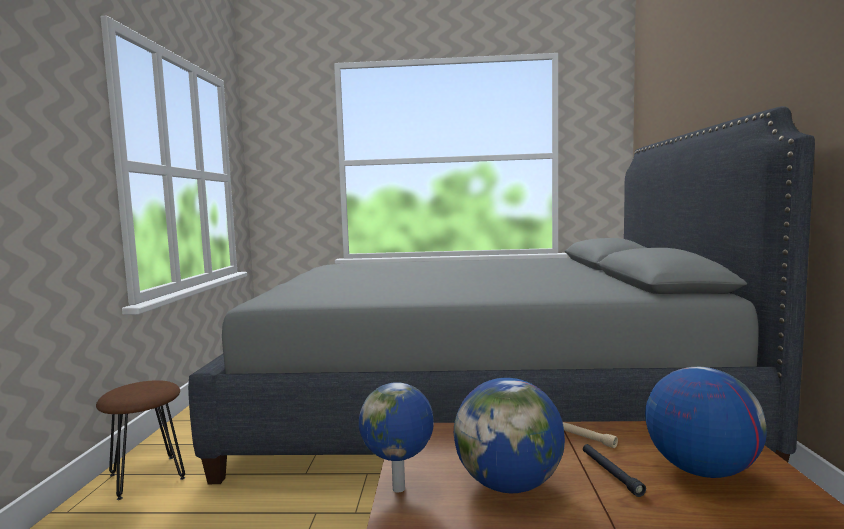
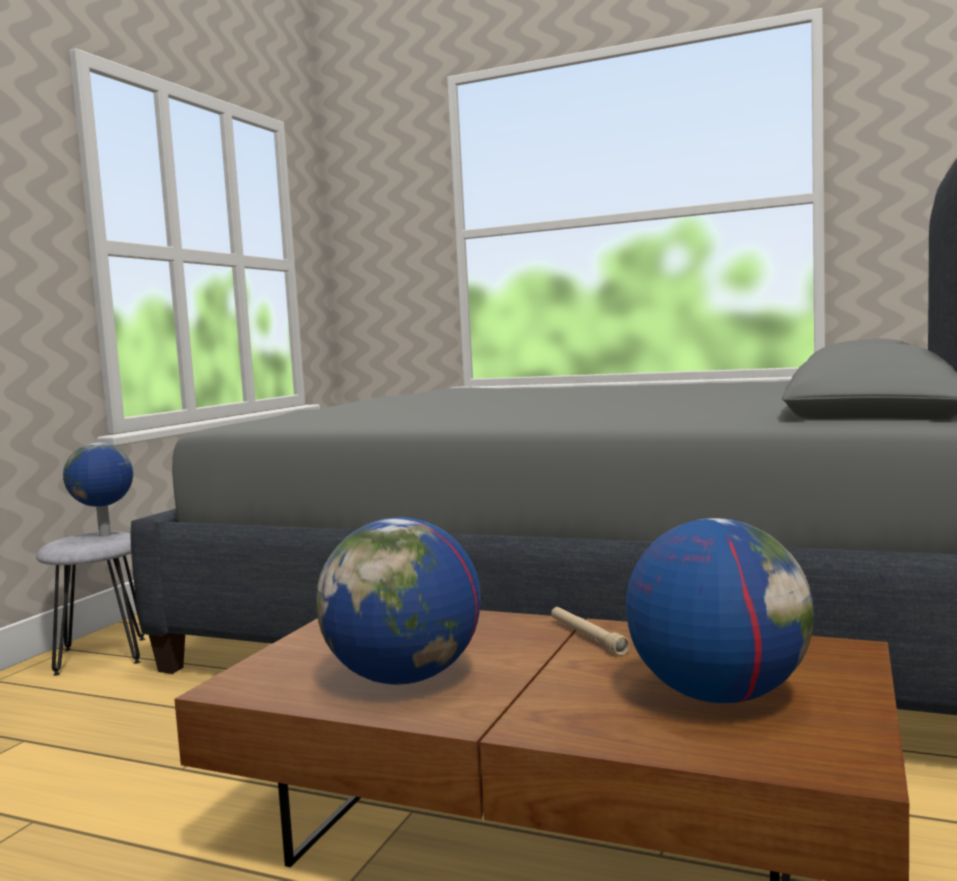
camera: 20 degrees right, 0 degrees up
brown stool [96,380,185,500] -> grey stool [36,532,145,676]
globe [359,382,434,492] -> globe moved to [63,442,133,537]
black flashlight [583,444,646,497] -> none

